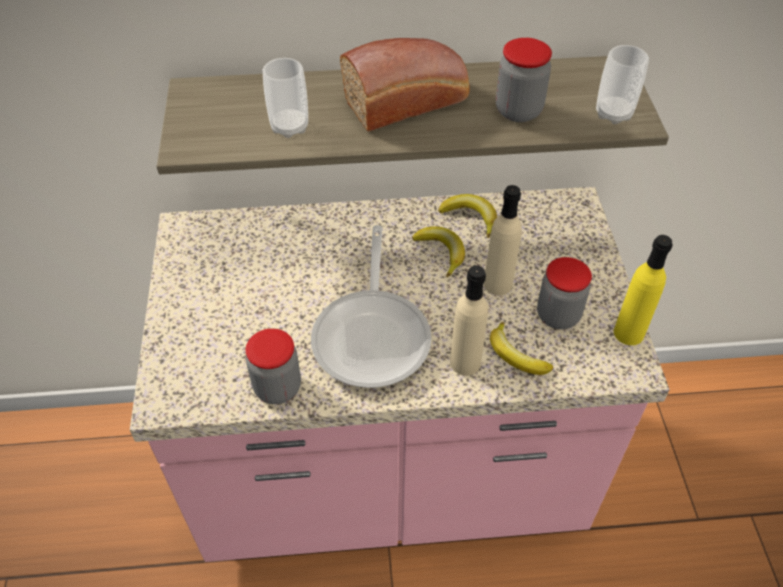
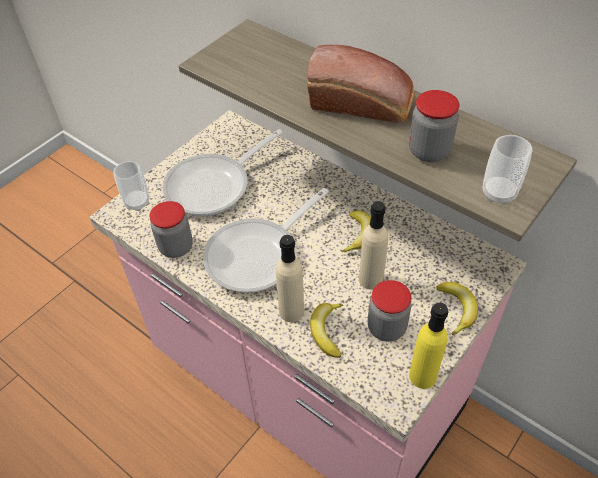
camera: 45 degrees right, 0 degrees up
cup [263,58,308,138] -> cup moved to [113,161,149,211]
banana [438,194,497,238] -> banana moved to [437,282,478,335]
none -> frying pan [162,129,283,216]

